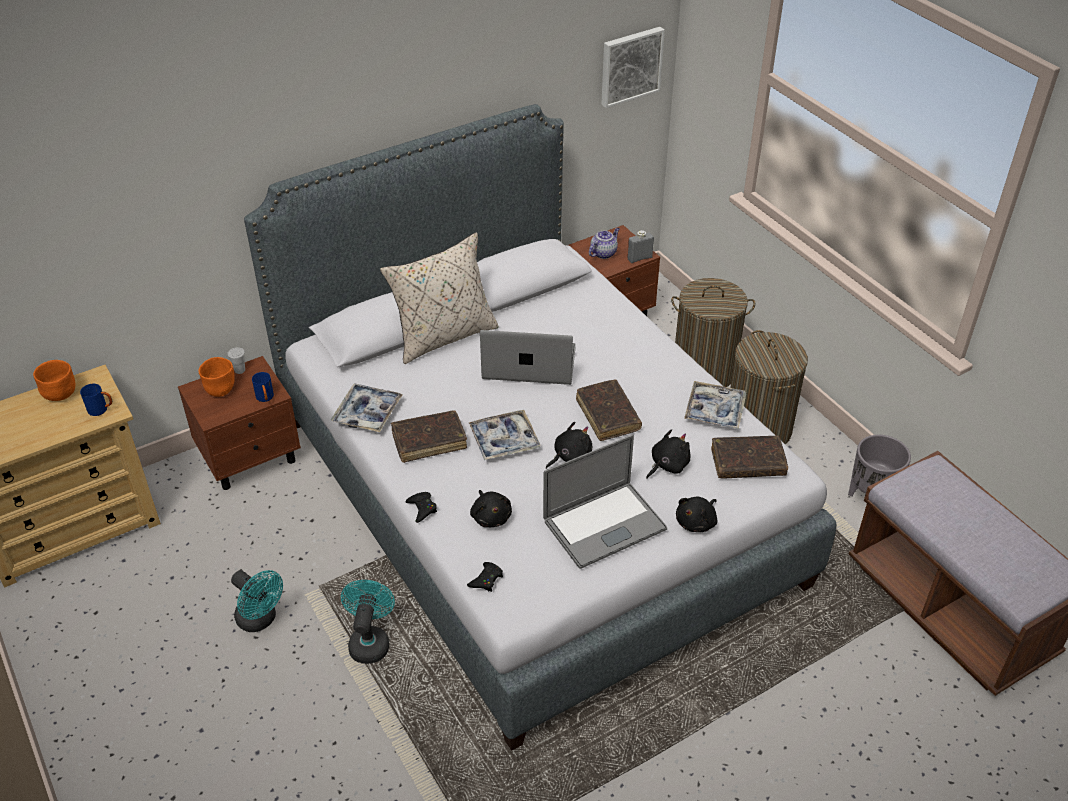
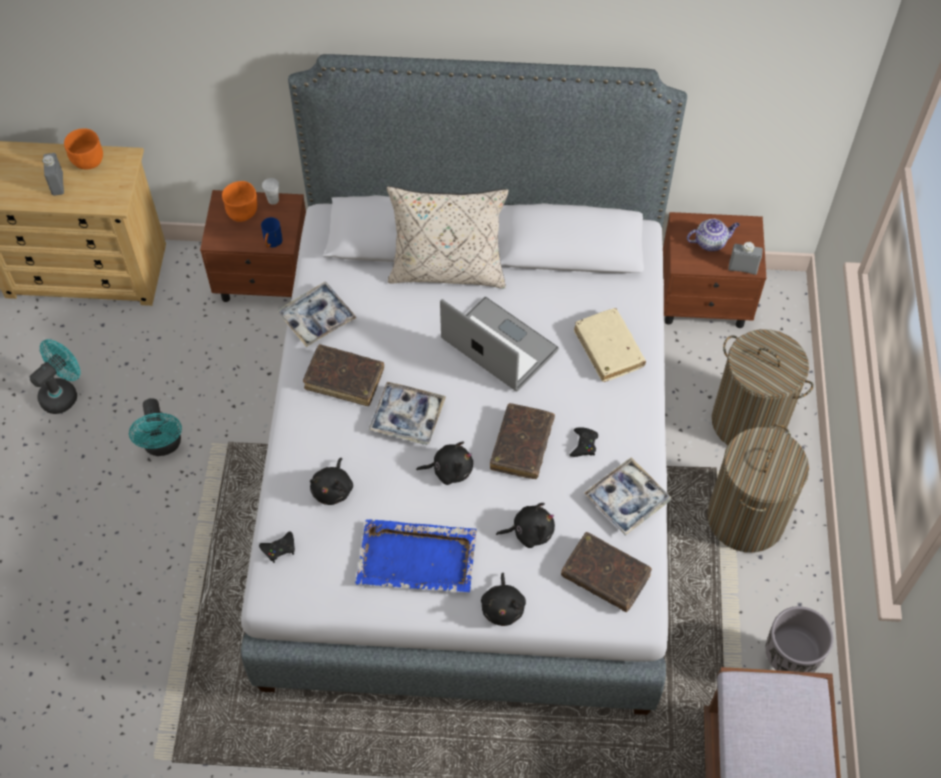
camera: 35 degrees right, 15 degrees up
blue mug [80,384,112,416] -> none
turquoise fan [341,580,395,664] -> turquoise fan moved to [30,339,81,414]
black game controller [406,492,437,523] -> black game controller moved to [570,427,598,457]
laptop [543,435,667,569] -> blue tray [355,519,477,592]
picture [601,27,665,108] -> none
black plush toy [676,497,717,532] -> black plush toy turned 75 degrees counterclockwise [481,573,526,626]
none -> grey bottle [42,153,64,196]
none -> beige book [574,308,646,382]

